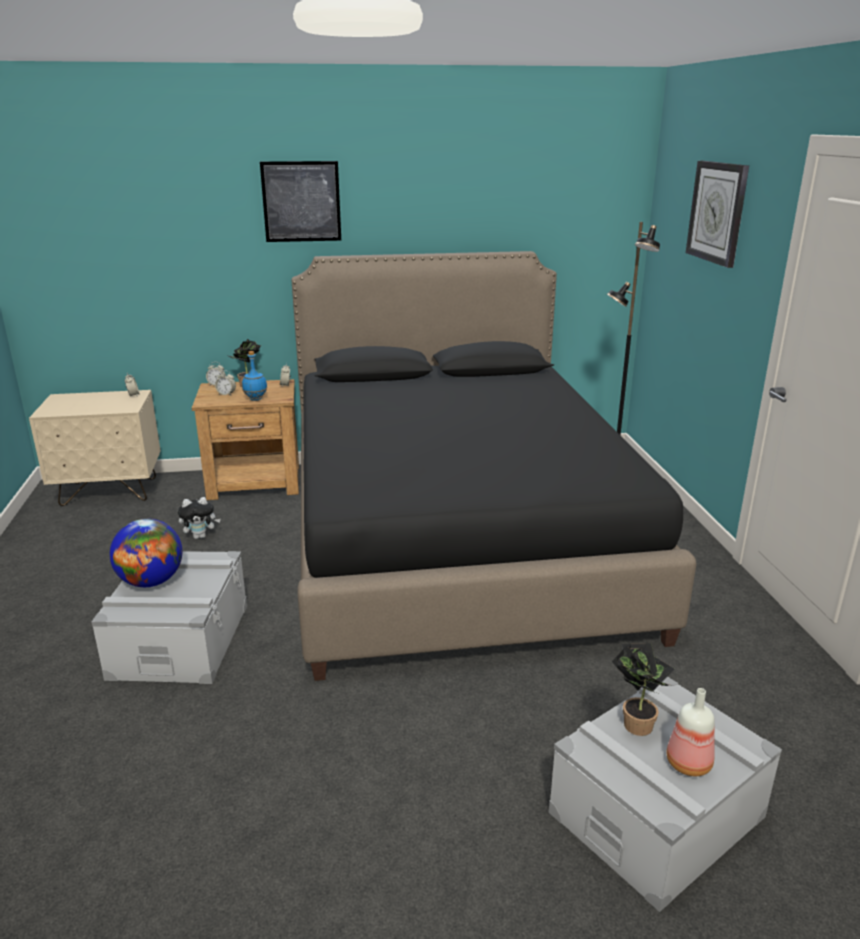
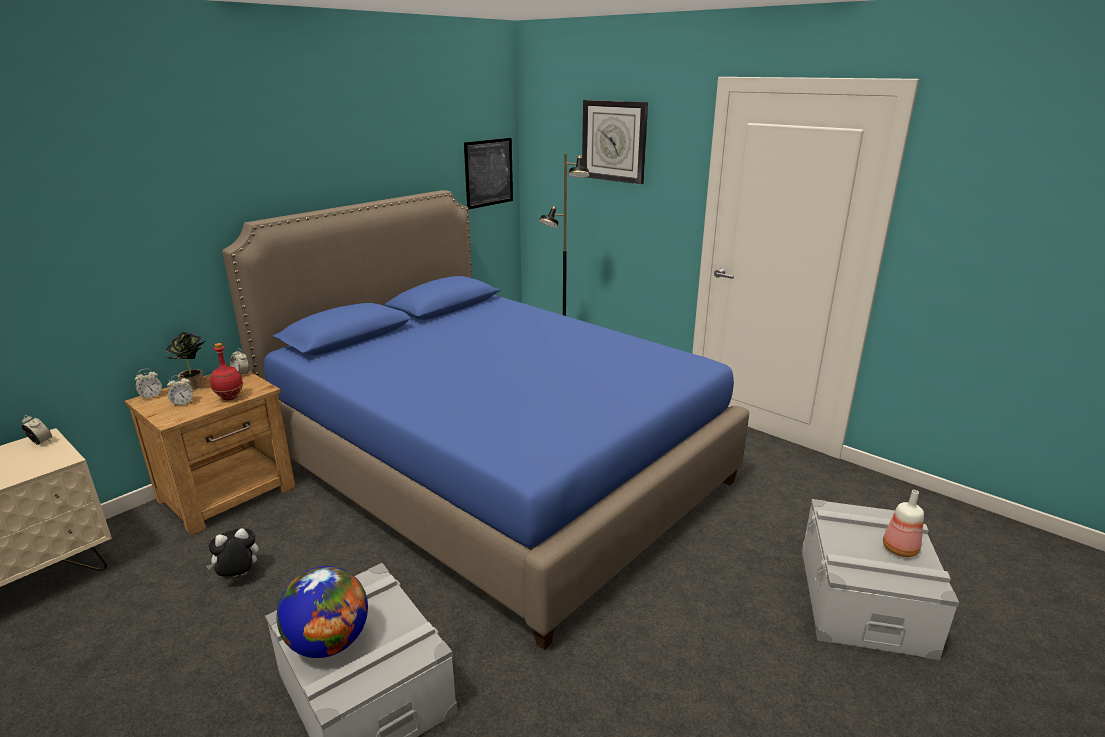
camera: 40 degrees left, 0 degrees up
plush toy [178,497,220,539] -> plush toy turned 150 degrees counterclockwise [206,528,259,577]
blue bottle [242,351,267,401] -> red bottle [210,343,243,400]
picture [260,161,341,242] -> picture moved to [464,138,513,209]
black bed [292,251,696,681] -> blue bed [222,190,749,650]
potted plant [612,643,675,736] -> none

